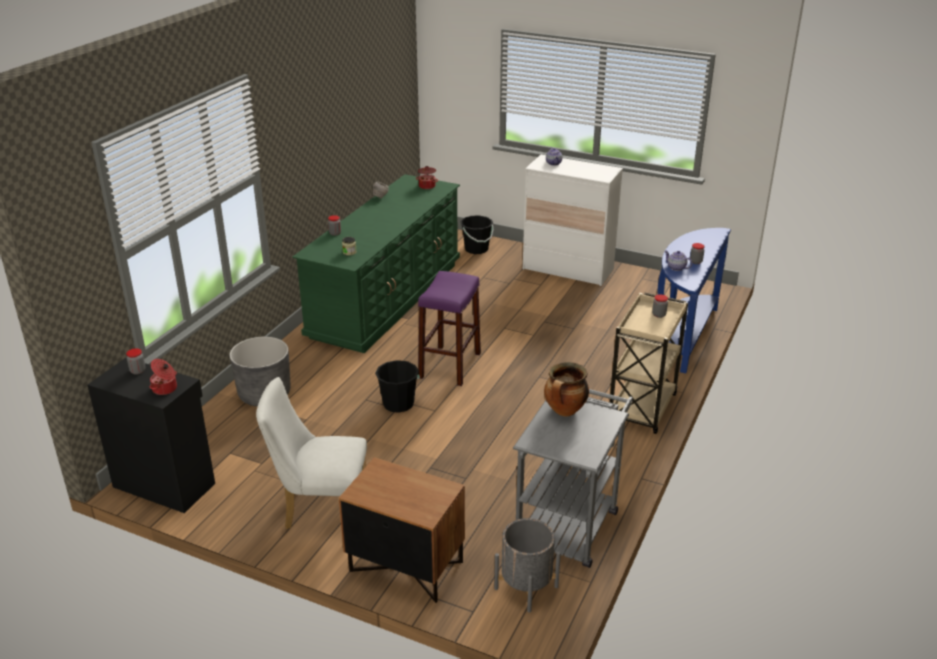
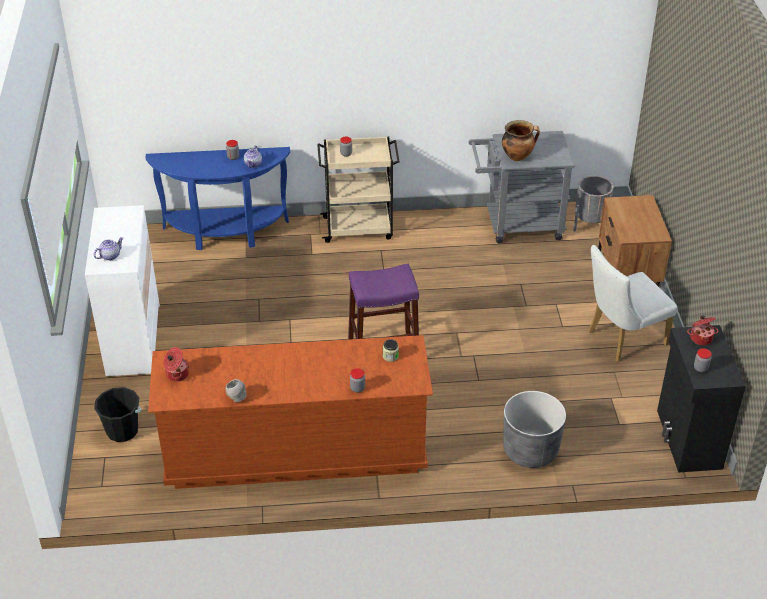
camera: 120 degrees left, 10 degrees up
white chair [256,377,367,529] -> white chair turned 90 degrees clockwise [589,245,678,362]
green dresser [292,174,460,353] -> brown dresser [148,335,433,489]
black bucket [375,360,420,413] -> none

